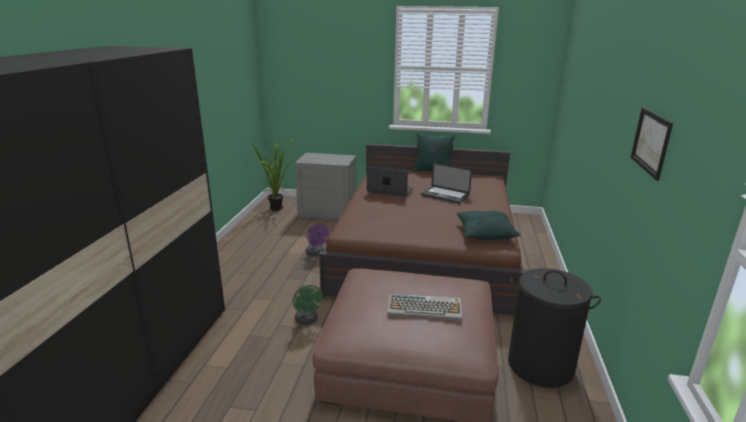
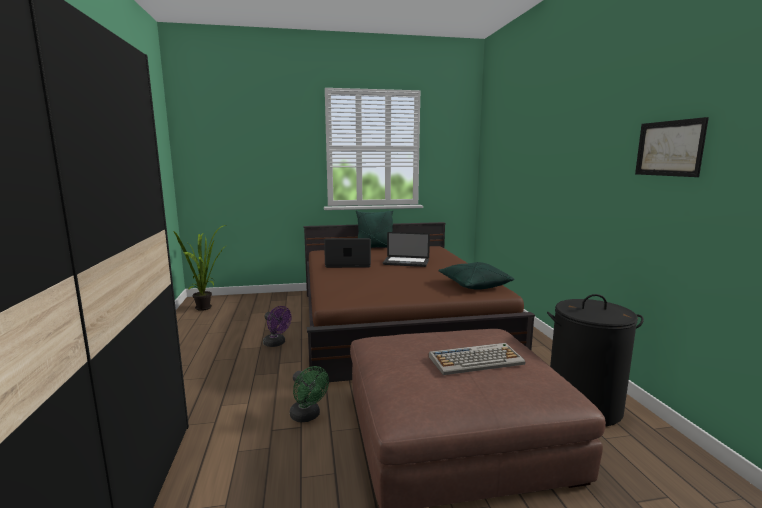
camera: 20 degrees left, 10 degrees down
grey nightstand [295,153,356,220] -> none

